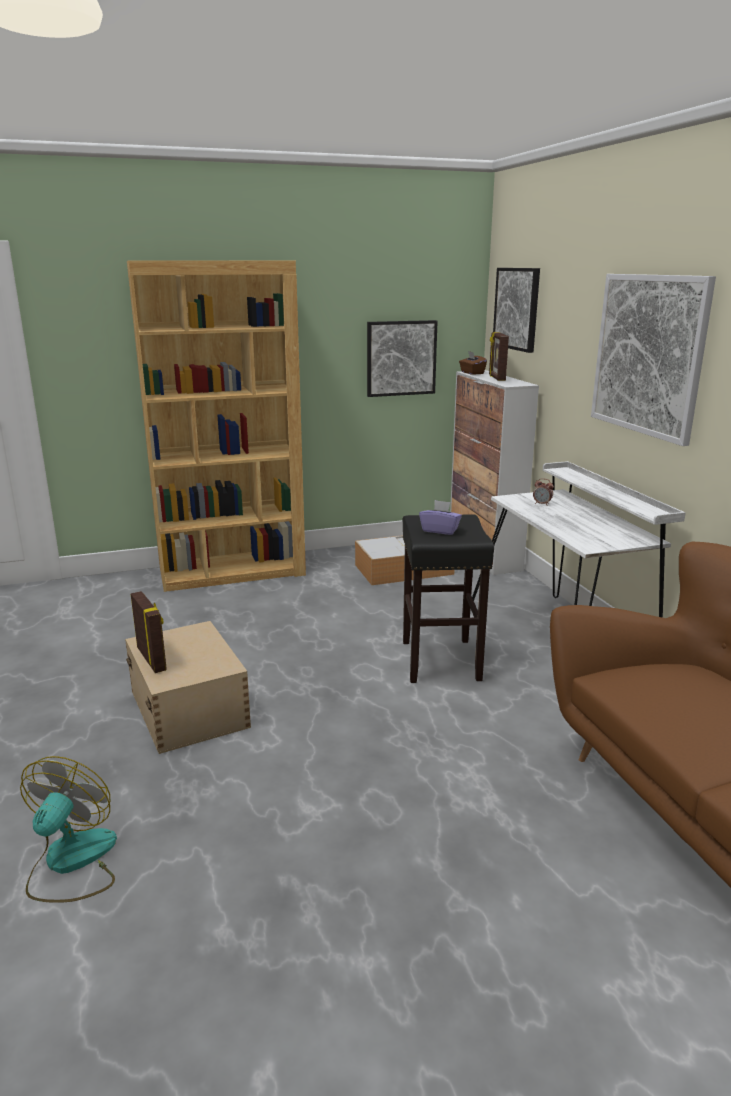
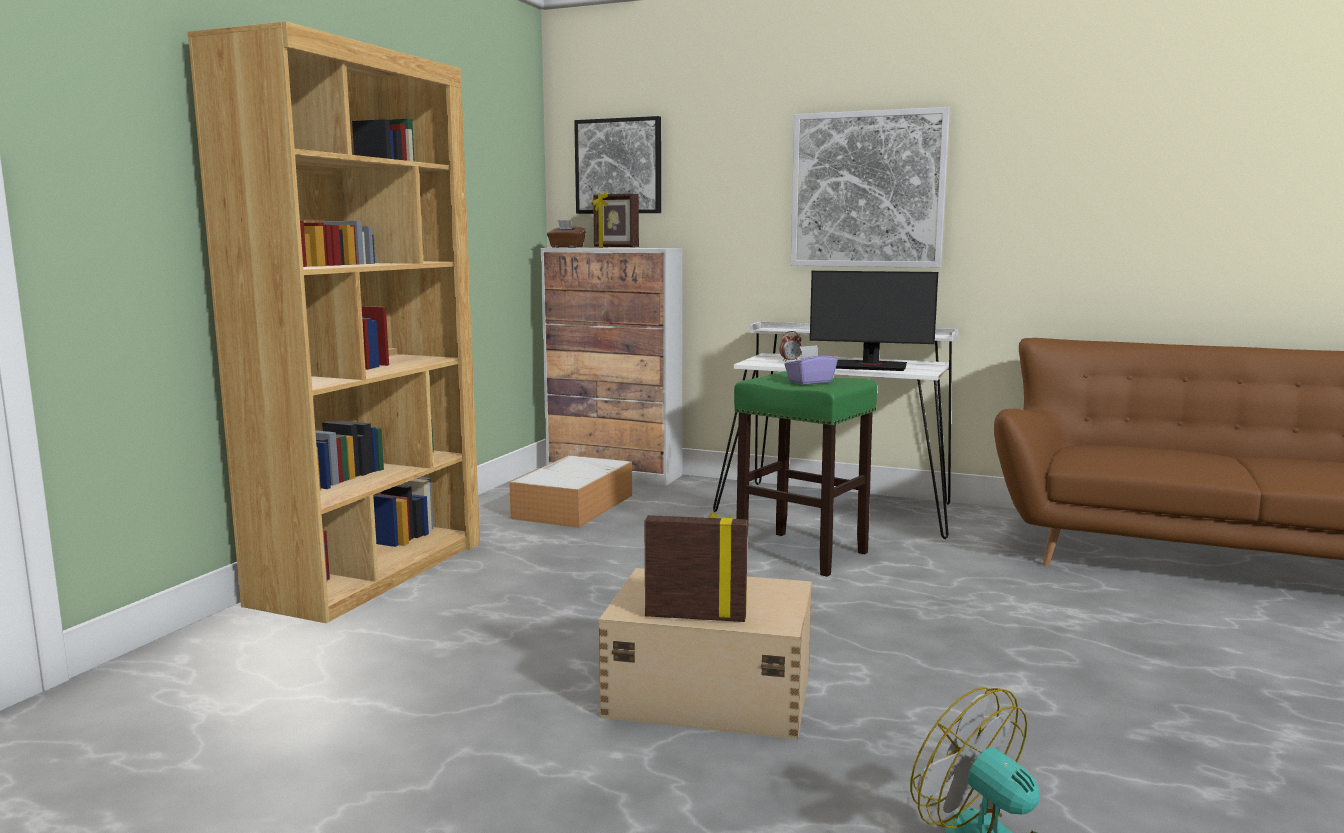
camera: 50 degrees left, 10 degrees down
picture [367,320,438,397] -> none
black stool [403,514,494,683] -> green stool [734,371,877,577]
none -> monitor [810,271,938,371]

